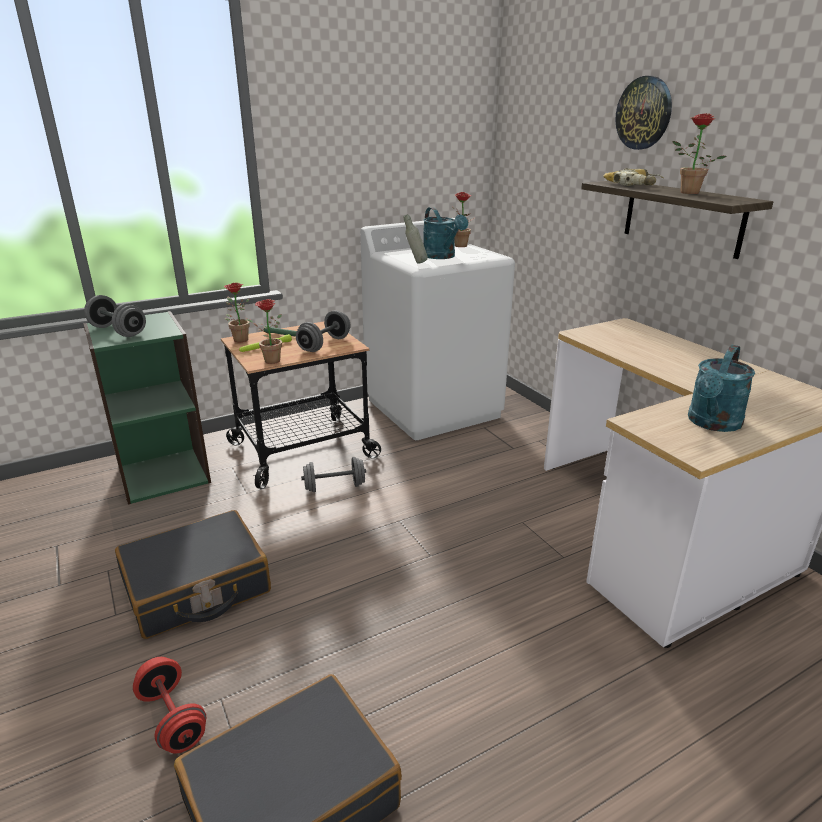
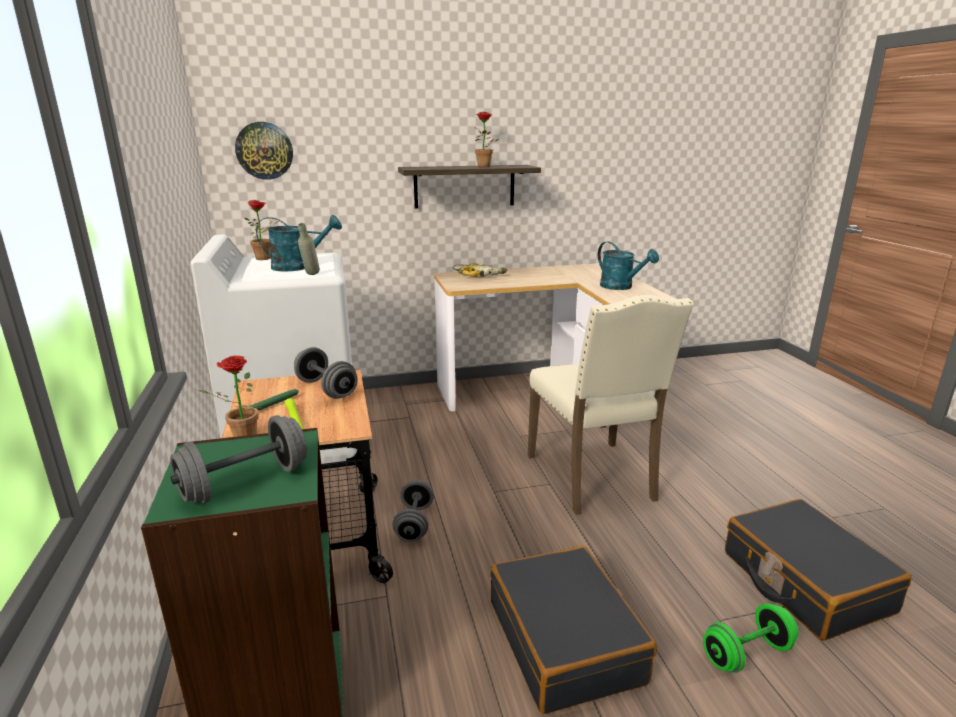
camera: 75 degrees left, 5 degrees down
red dumbbell [133,657,206,754] -> green dumbbell [703,603,798,673]
potted plant [245,299,282,364] -> none
power drill [603,168,664,186] -> power drill moved to [453,263,507,277]
wall clock [615,76,672,150] -> wall clock moved to [235,122,293,180]
none -> beige chair [528,295,694,515]

